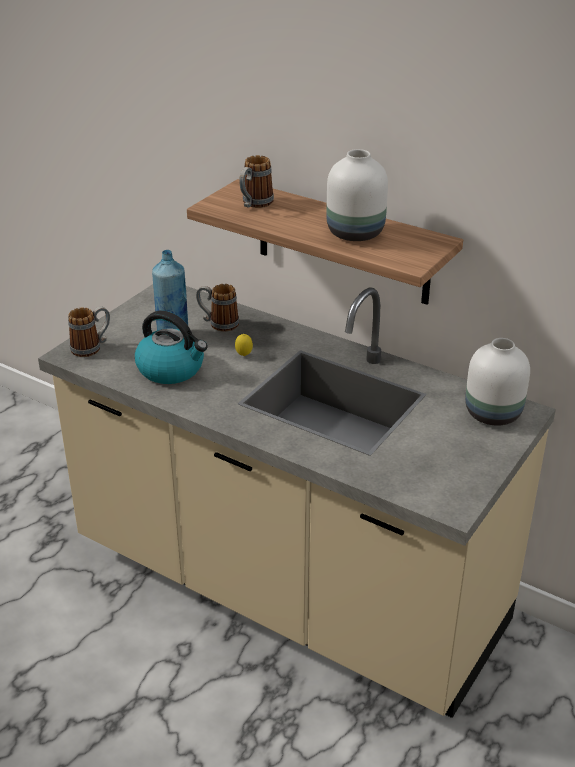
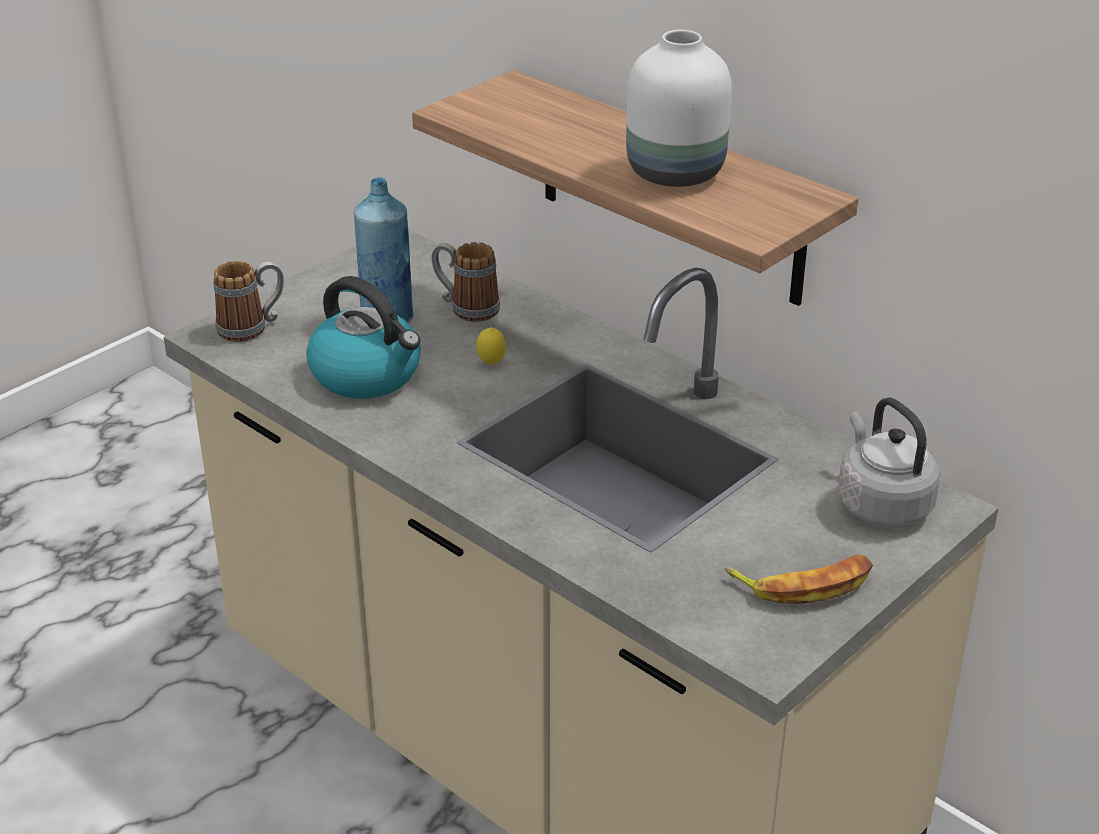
camera: 10 degrees right, 0 degrees up
mug [239,155,274,208] -> none
white vase [465,338,530,426] -> grey kettle [838,397,941,527]
none -> banana [724,554,873,604]

